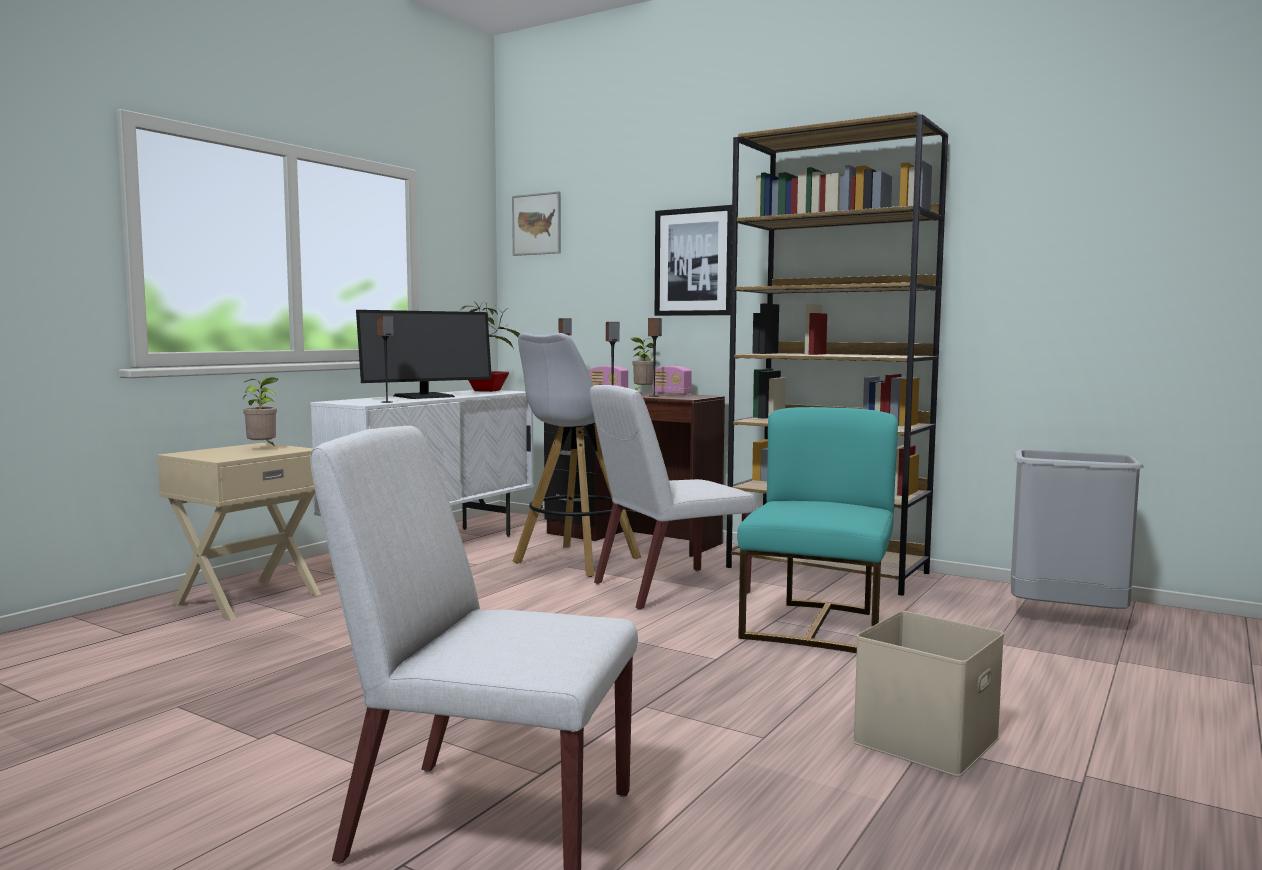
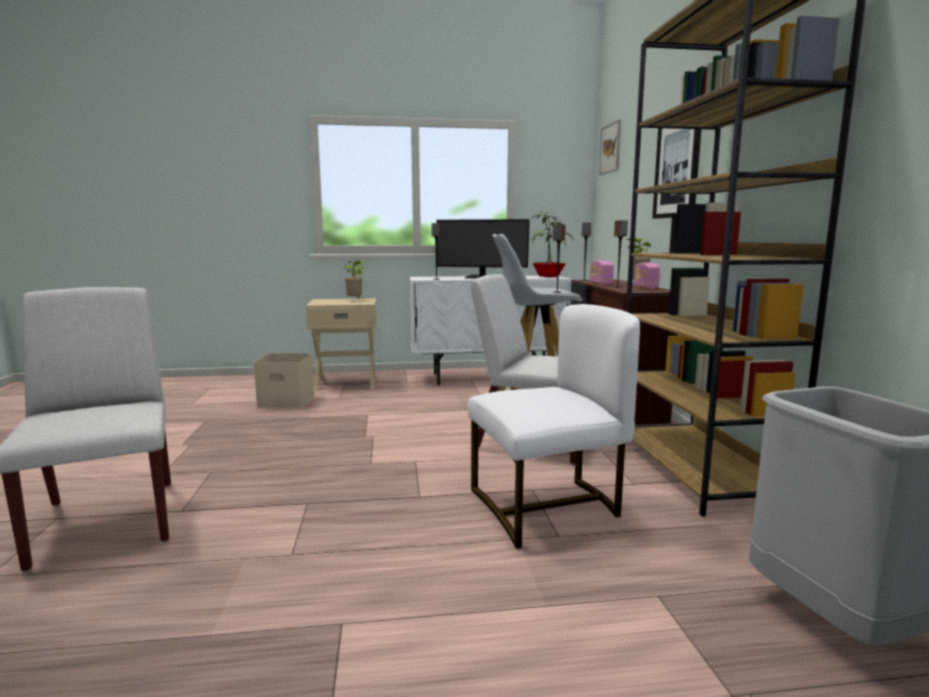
camera: 50 degrees right, 5 degrees up
turquoise chair [737,407,898,653] -> white chair [467,304,640,549]
beige storage box [853,611,1004,777] -> beige storage box moved to [253,353,314,408]

